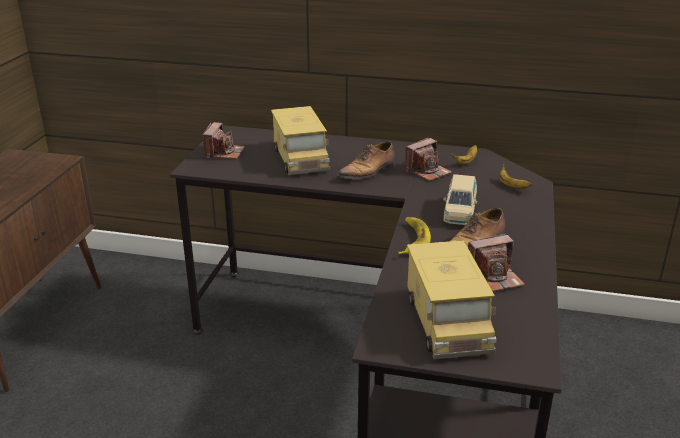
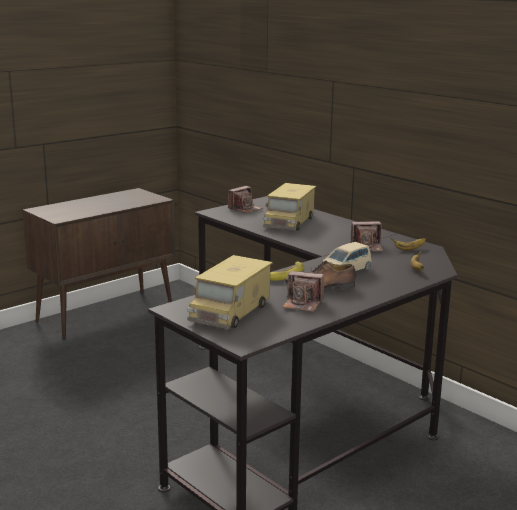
camera: 35 degrees right, 10 degrees down
shoe [338,141,395,179] -> none

